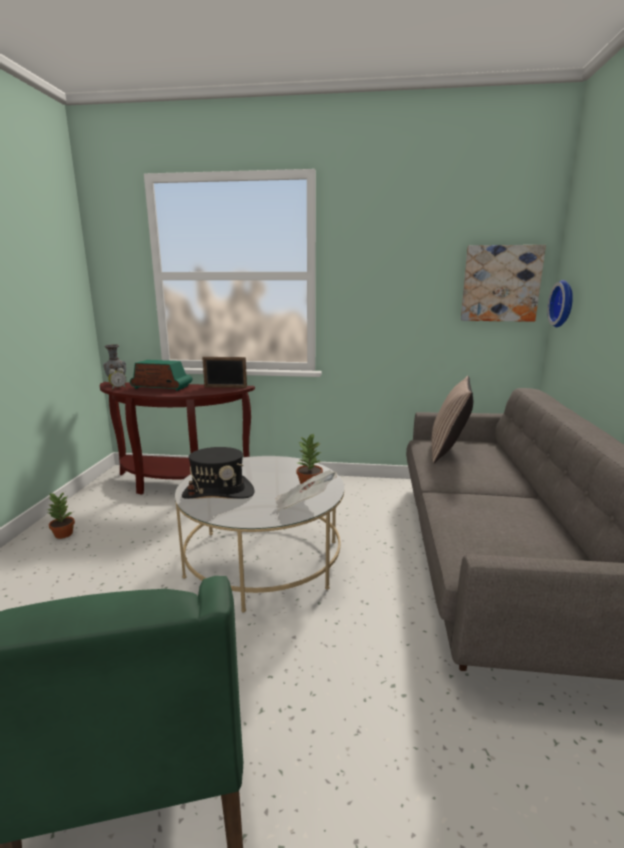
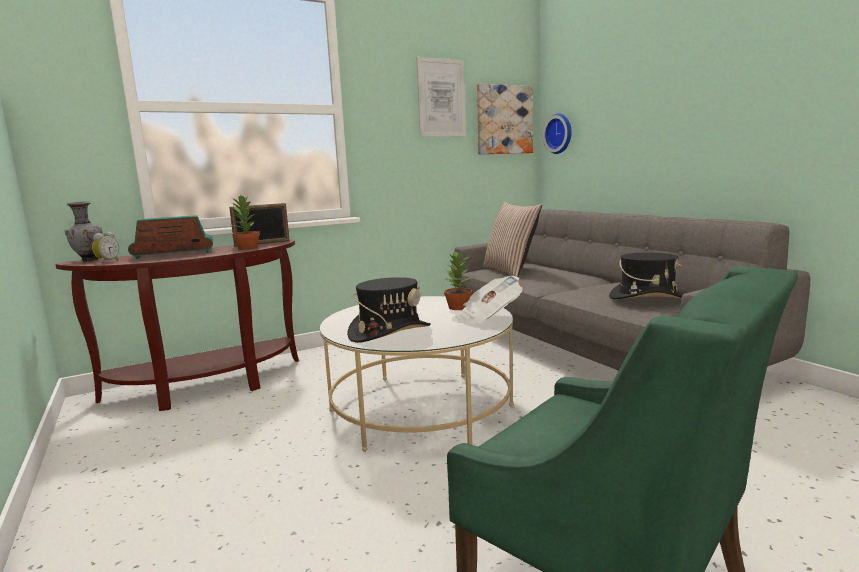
camera: 35 degrees left, 5 degrees down
potted plant [47,492,75,539] -> potted plant moved to [232,194,260,250]
none -> picture [416,57,466,137]
none -> black hat [609,253,683,299]

